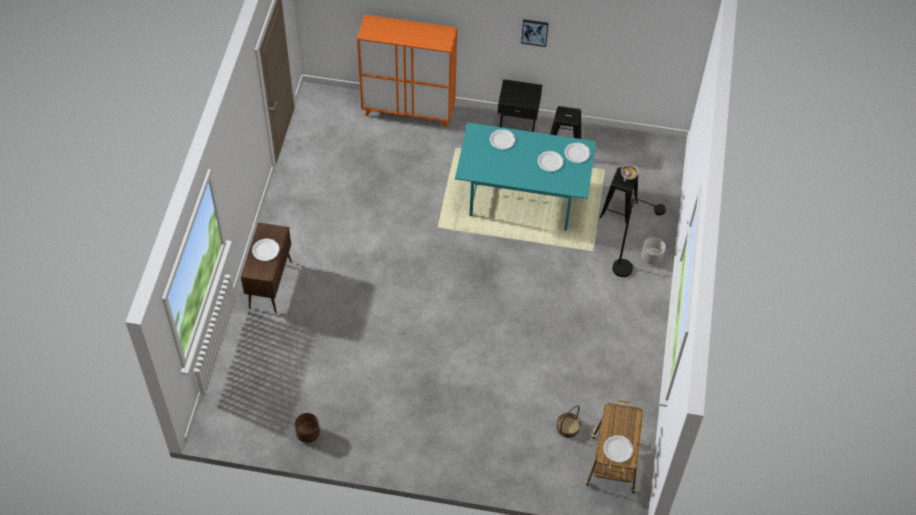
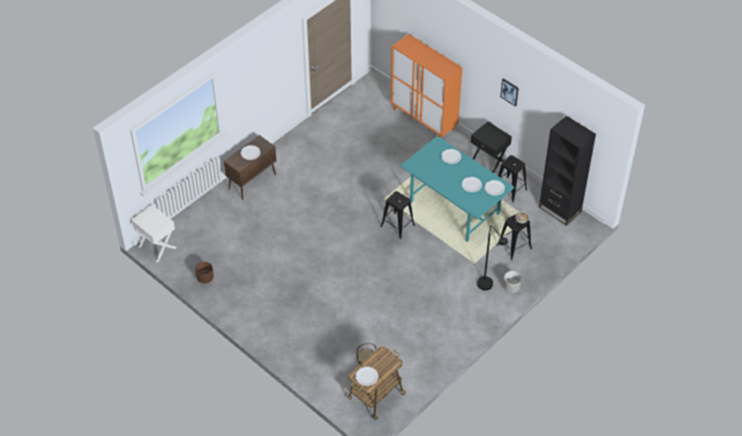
camera: 35 degrees right, 5 degrees down
none -> white nightstand [131,205,177,263]
none -> black stool [380,191,415,239]
none -> black bookcase [539,116,596,226]

